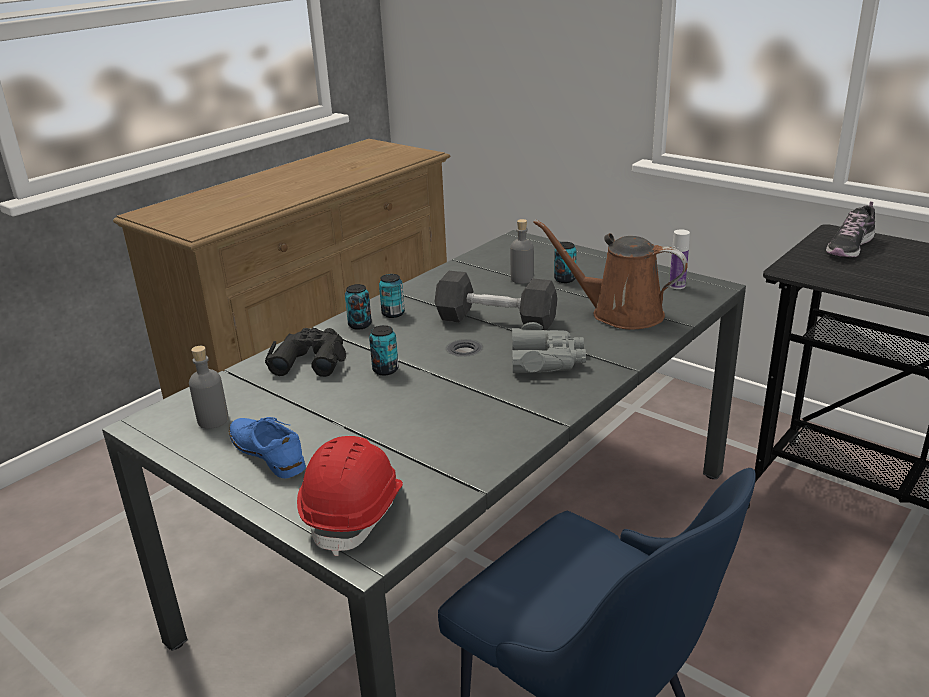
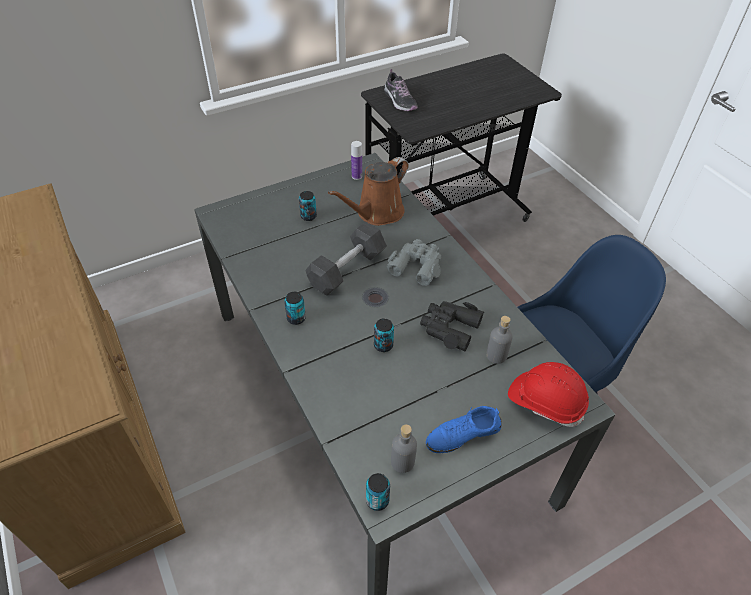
camera: 70 degrees left, 20 degrees up
black binoculars [265,328,346,377] -> black binoculars moved to [420,301,484,351]
can [345,284,372,330] -> can moved to [366,473,390,511]
grey bottle [510,219,534,284] -> grey bottle moved to [486,316,513,364]

